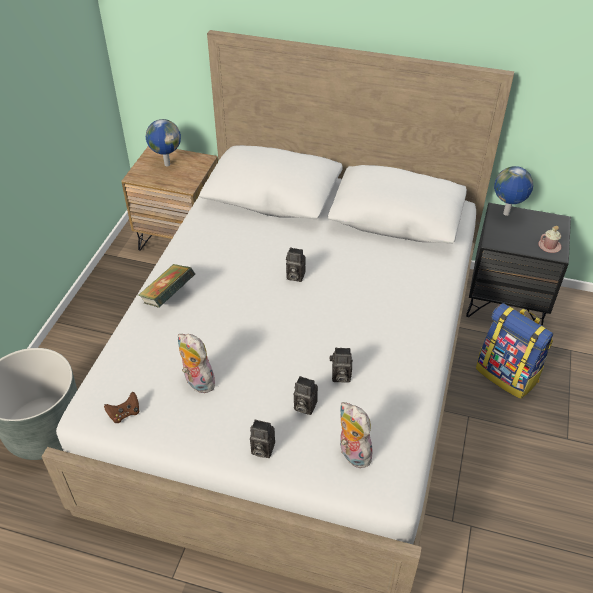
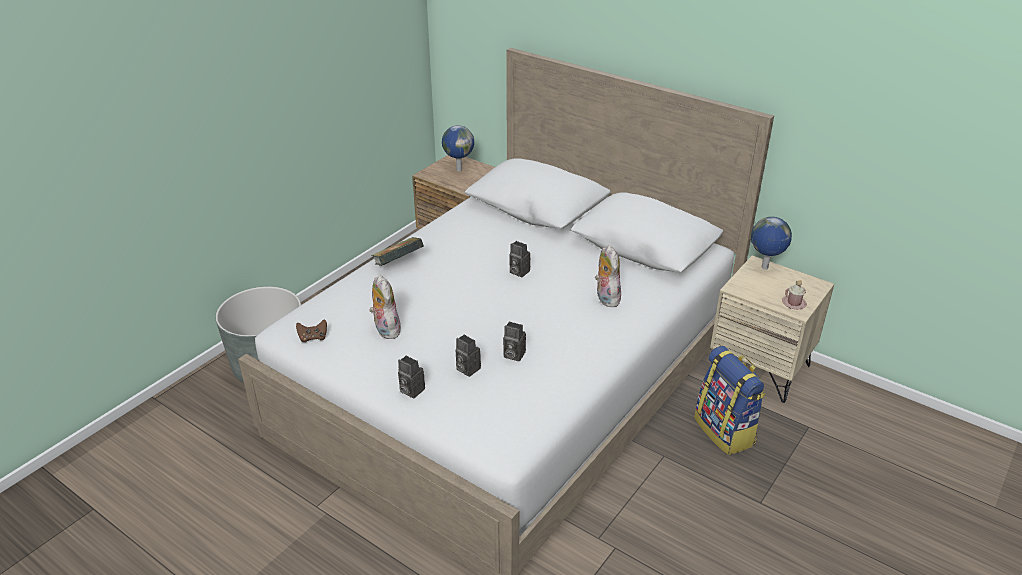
camera: 20 degrees right, 10 degrees down
plush toy [340,402,373,468] -> plush toy moved to [595,245,621,307]
black nightstand [466,203,571,326] -> beige nightstand [710,255,834,403]

